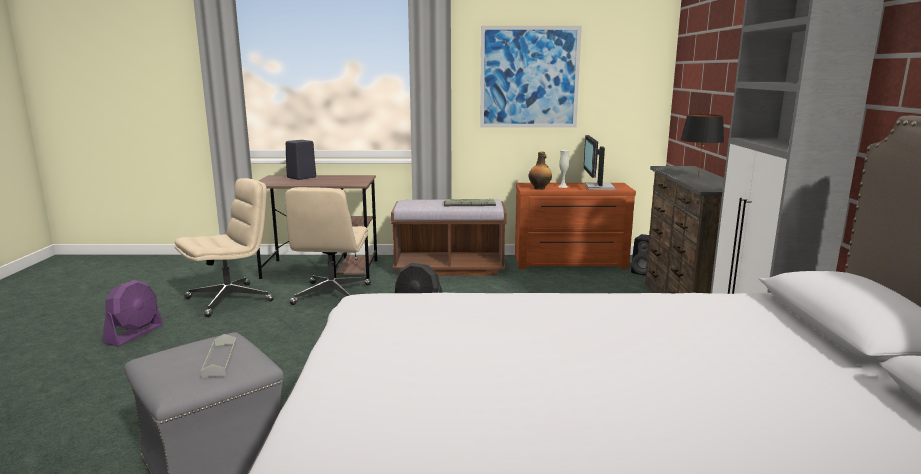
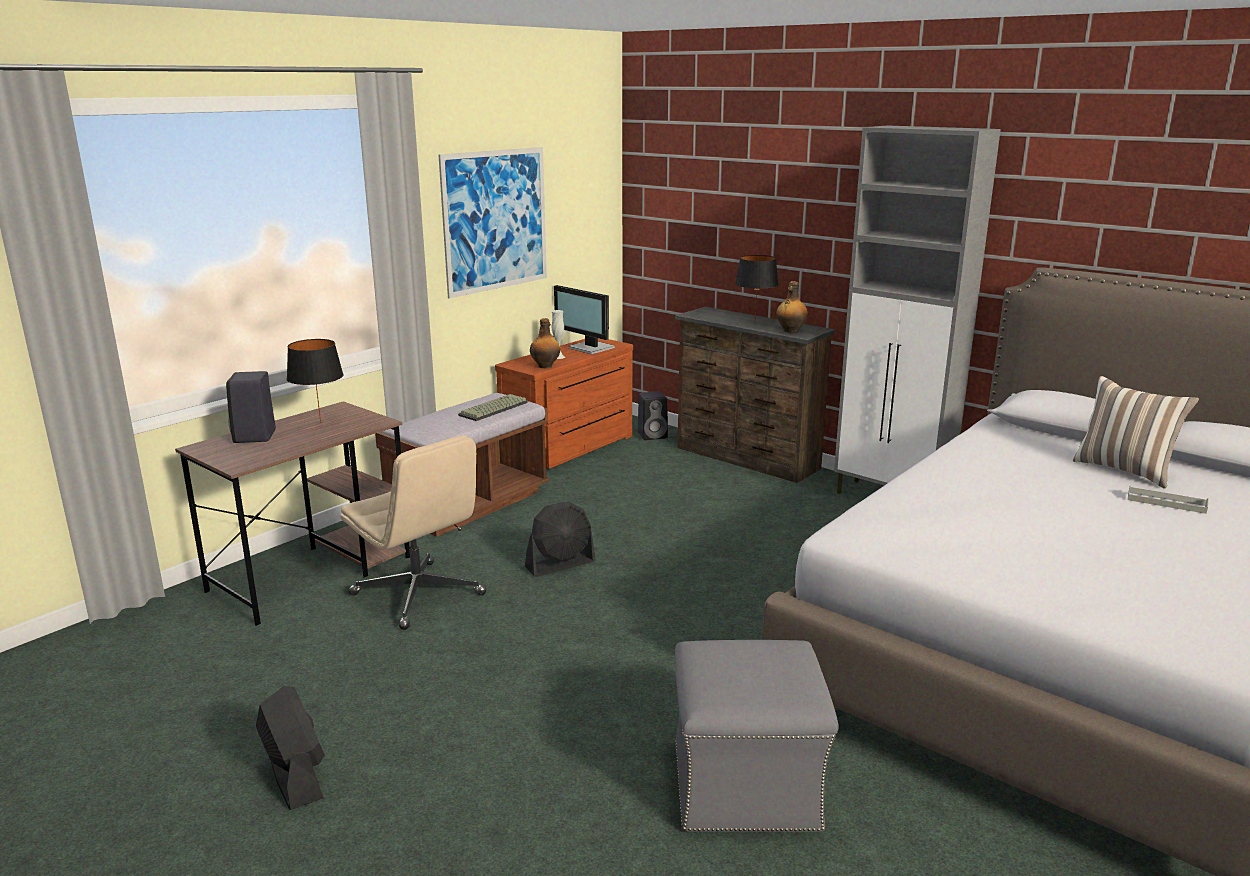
camera: 50 degrees left, 5 degrees up
purple fan [103,280,163,346] -> black fan [256,686,325,810]
beige office chair [175,178,274,317] -> none
grey tray [201,334,237,378] -> grey tray moved to [1128,485,1209,514]
none -> black table lamp [287,339,344,424]
none -> bottle [776,281,808,333]
none -> pillow [1073,376,1199,489]

